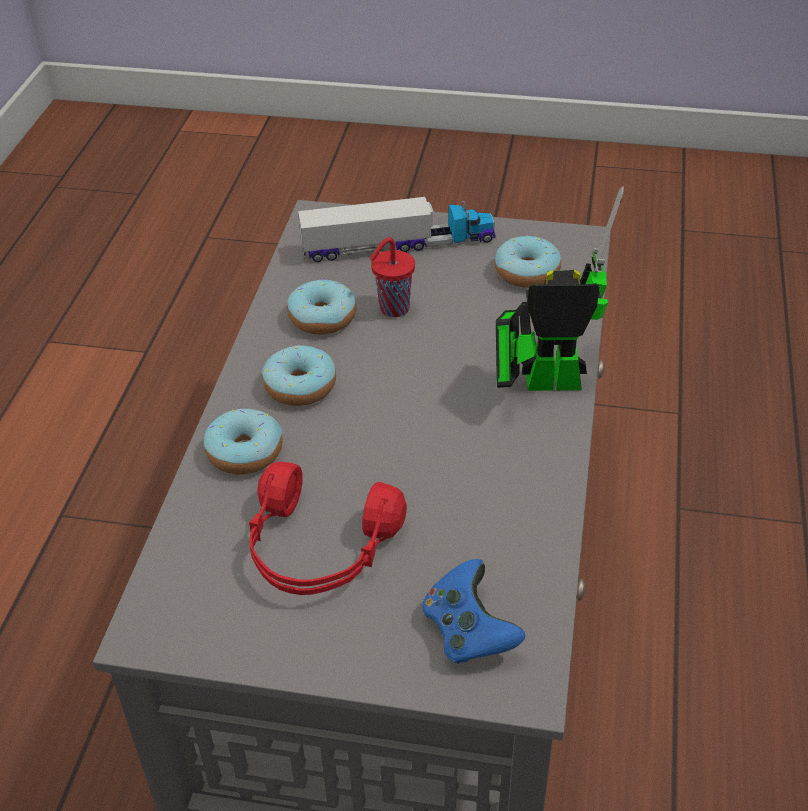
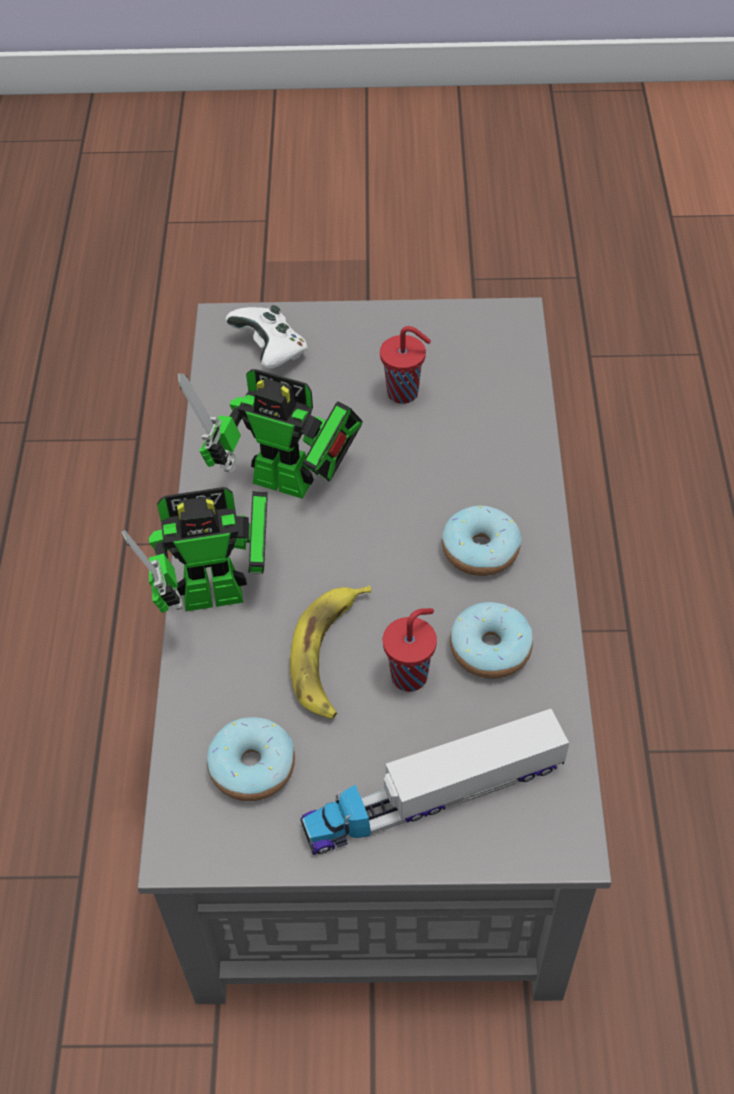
camera: 170 degrees right, 10 degrees up
donut [204,409,282,475] -> none
red headphones [249,462,407,595] -> red cup [380,326,431,404]
blue game controller [422,559,525,664] -> white game controller [226,305,308,369]
none -> toy robot [178,369,363,499]
none -> banana [290,586,371,719]

